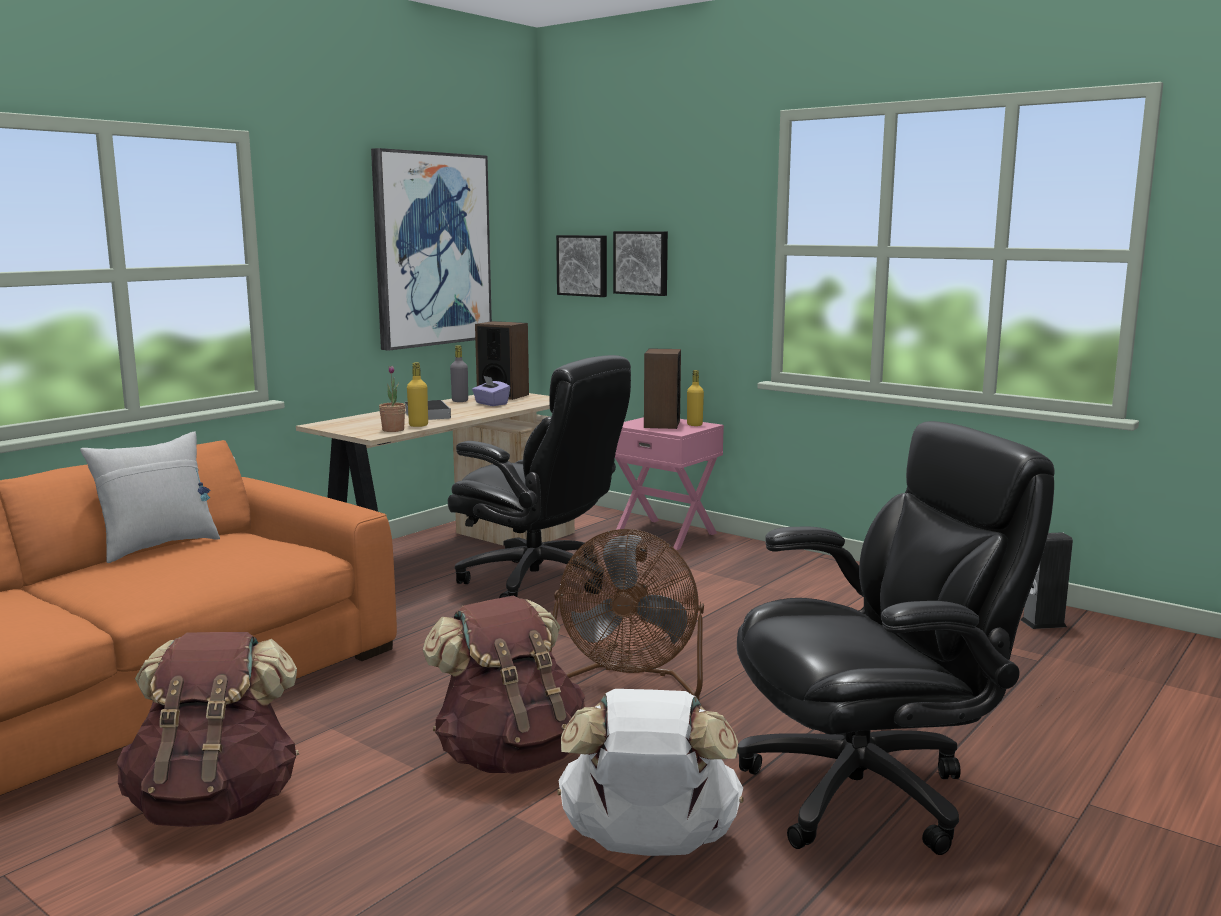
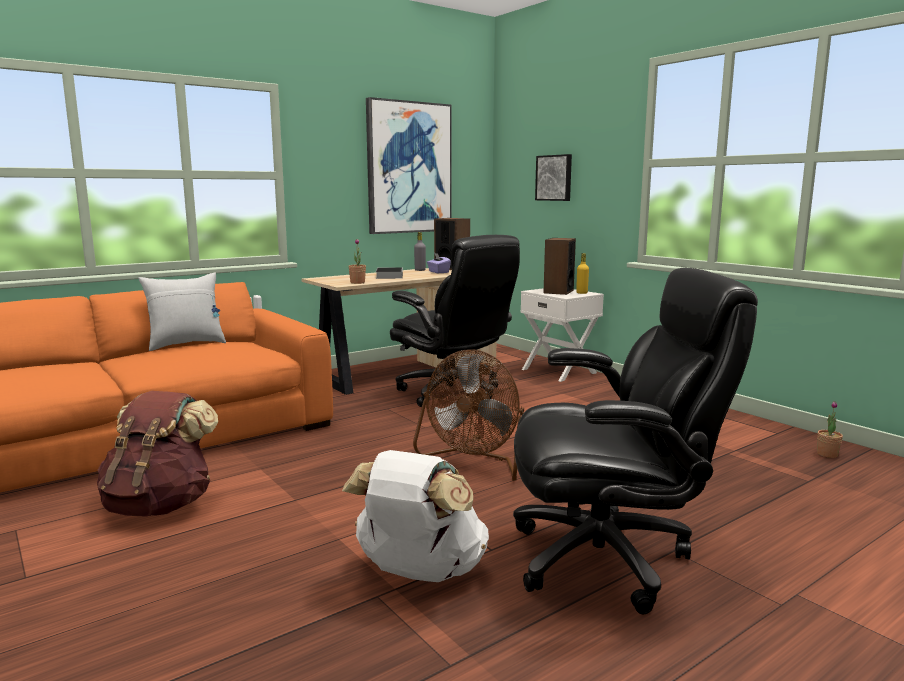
camera: 15 degrees right, 0 degrees up
yellow bottle [407,362,428,427] -> none
brown backpack [423,595,585,774] -> none
picture [556,235,607,297] -> none
pink nightstand [614,417,724,550] -> white nightstand [521,288,604,382]
speaker [1020,532,1073,629] -> potted plant [817,401,843,458]

